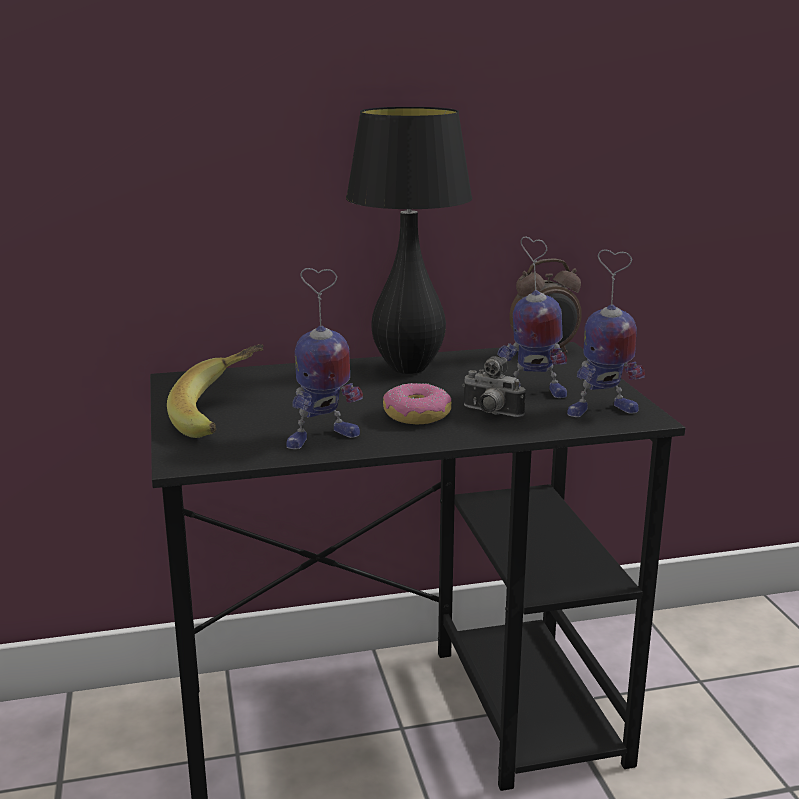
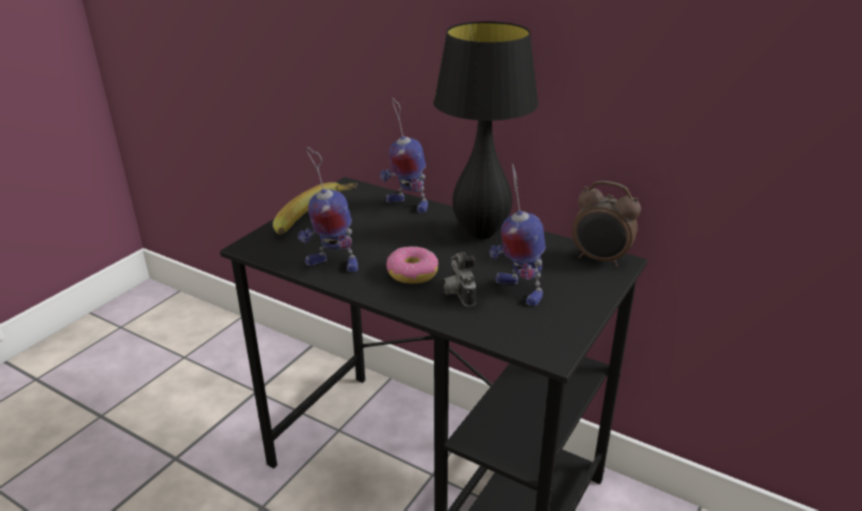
camera: 45 degrees right, 10 degrees up
toy robot [567,249,645,417] -> toy robot moved to [380,98,428,213]

